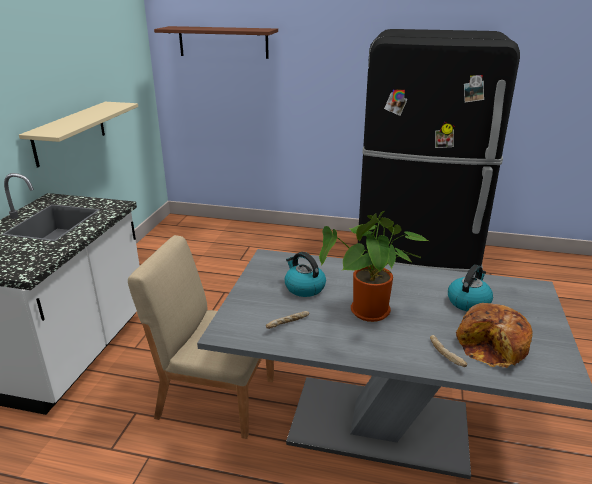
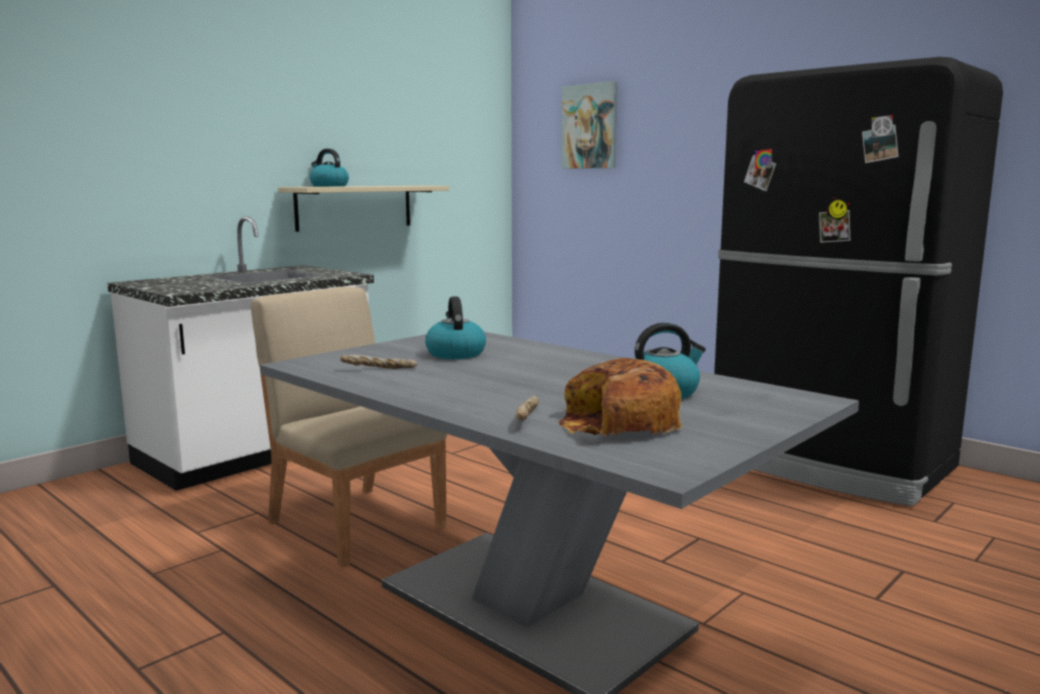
camera: 30 degrees right, 15 degrees down
brown shelf [154,26,278,59] -> picture [561,81,618,169]
potted plant [319,211,428,322] -> none
none -> kettle [309,149,349,187]

